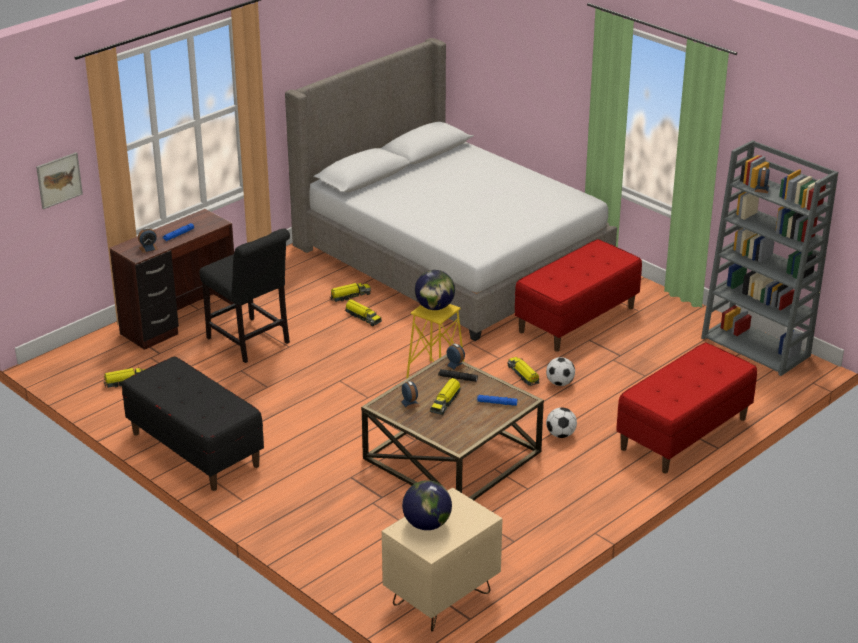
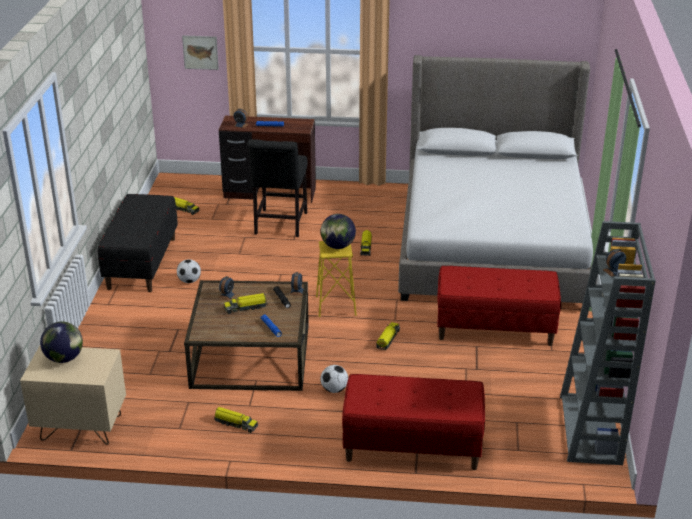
camera: 50 degrees right, 0 degrees up
toy truck [329,283,371,302] -> toy truck moved to [214,407,258,433]
football [546,357,575,386] -> football moved to [177,259,201,283]

